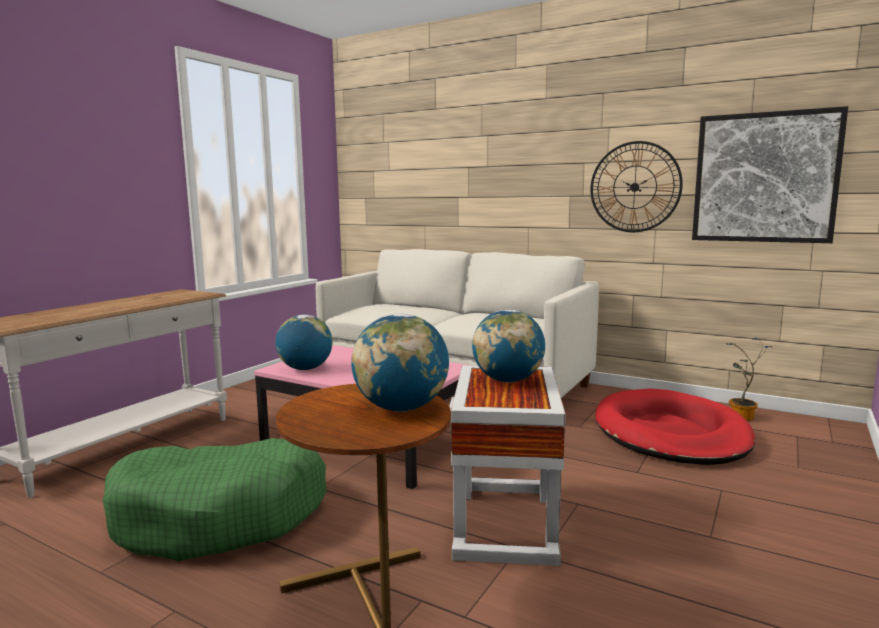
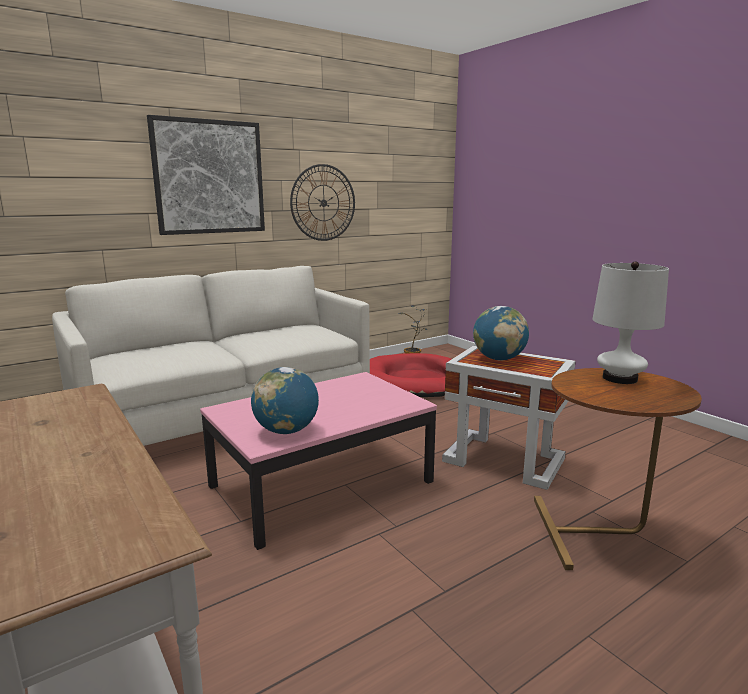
camera: 65 degrees left, 5 degrees up
green dog bed [103,438,327,561] -> none
globe [351,314,449,412] -> white table lamp [592,261,669,384]
picture [692,106,848,243] -> picture moved to [147,115,265,235]

